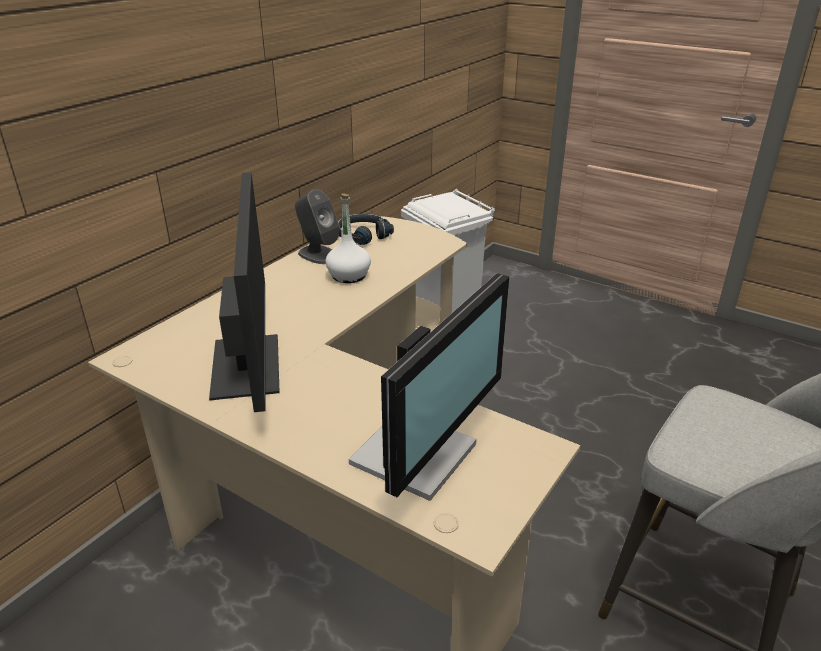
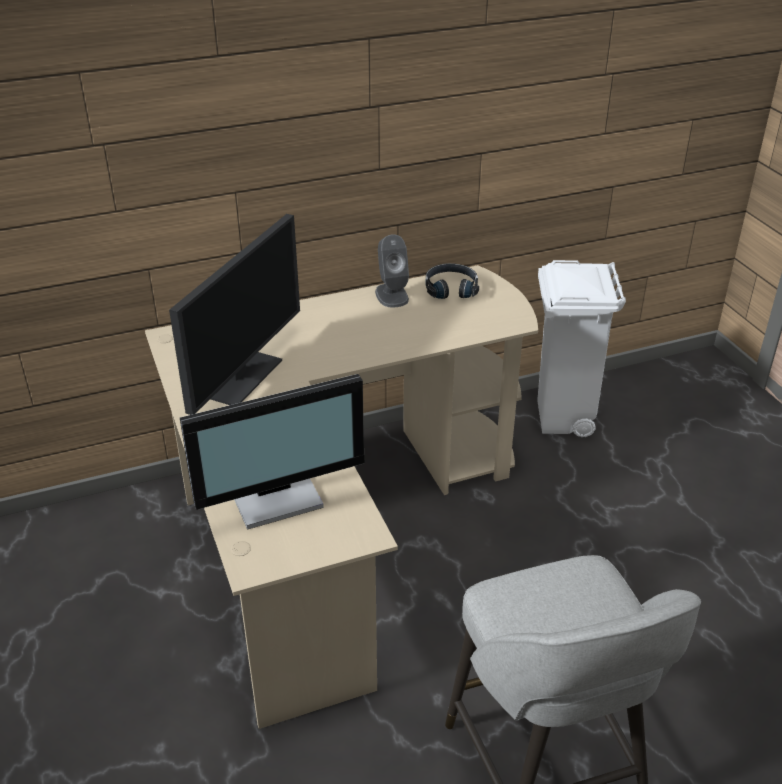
camera: 35 degrees right, 5 degrees up
white bottle [326,193,371,283] -> none

